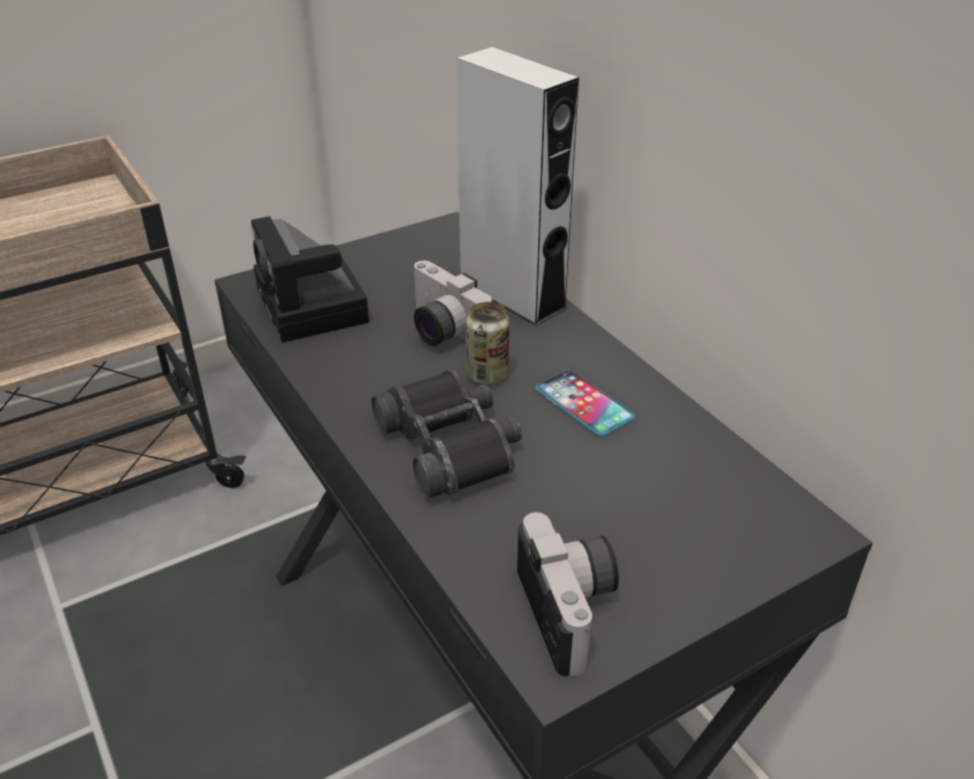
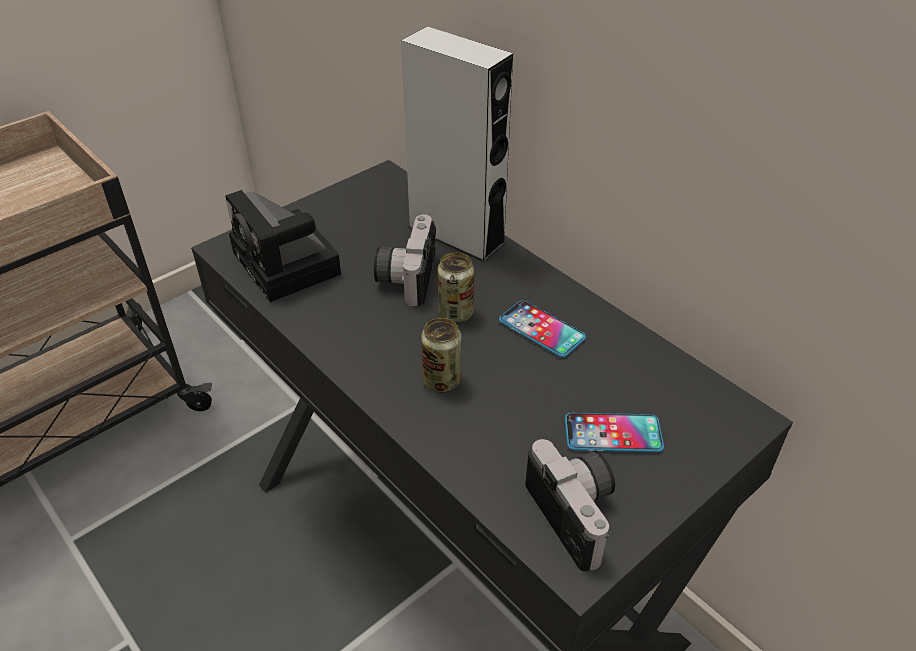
camera: 10 degrees left, 5 degrees up
black binoculars [372,370,522,498] -> can [421,318,462,393]
camera [413,261,494,346] -> camera turned 60 degrees clockwise [374,215,436,306]
none -> phone [565,413,664,452]

